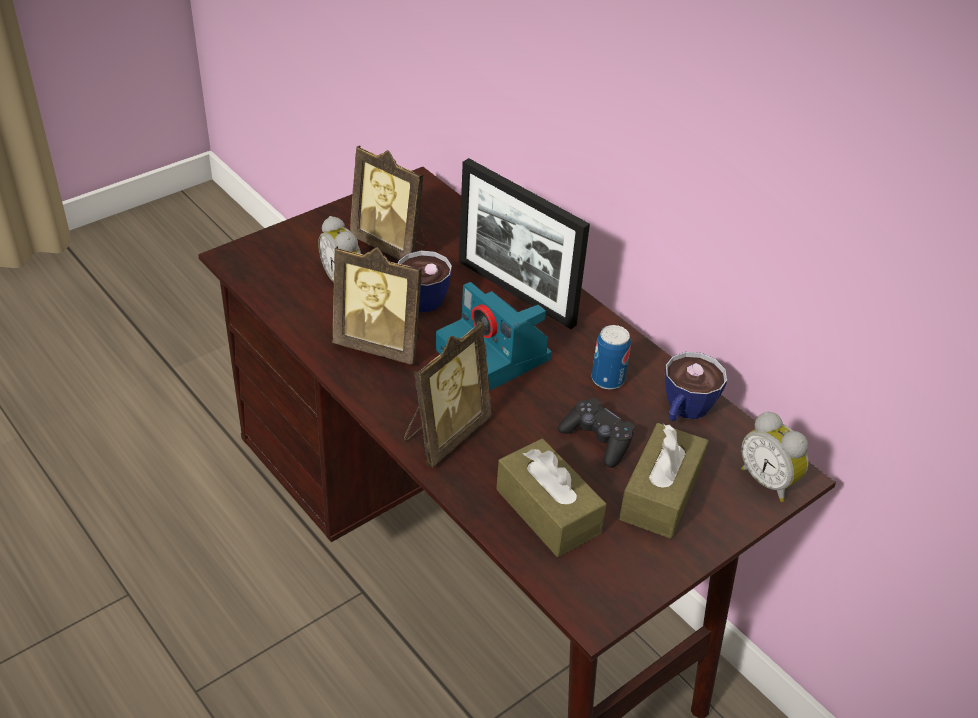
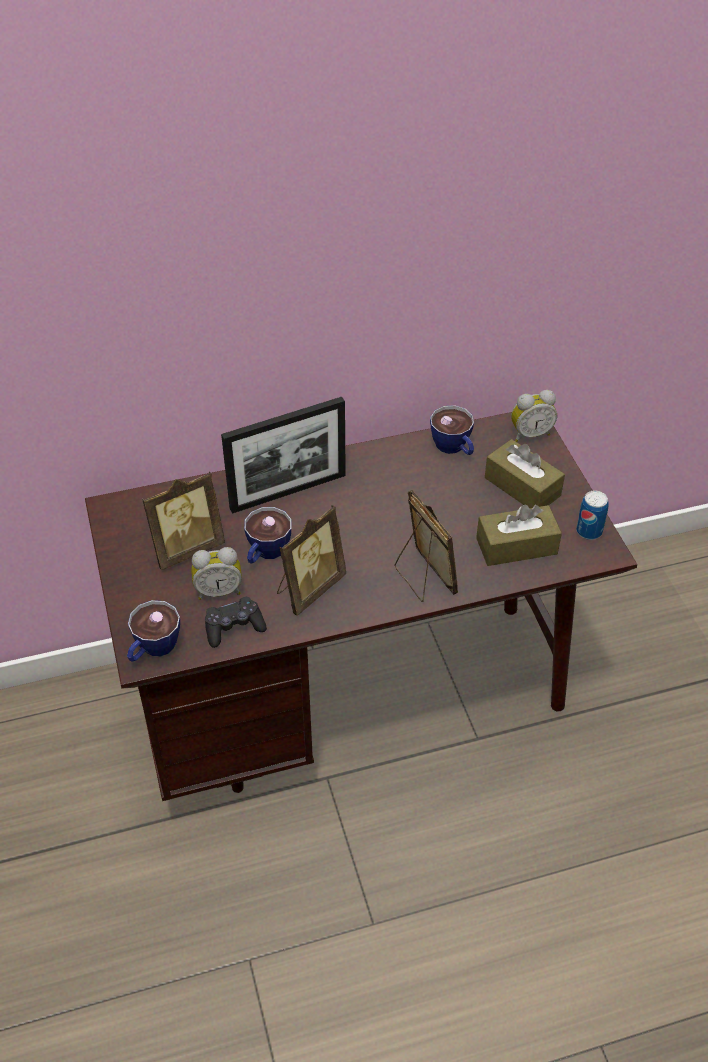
camera: 65 degrees left, 5 degrees up
camera [436,282,551,390] -> none
black game controller [558,398,635,468] -> black game controller moved to [205,597,267,648]
can [592,325,631,390] -> can moved to [576,490,609,540]
none -> cup [127,600,180,662]

